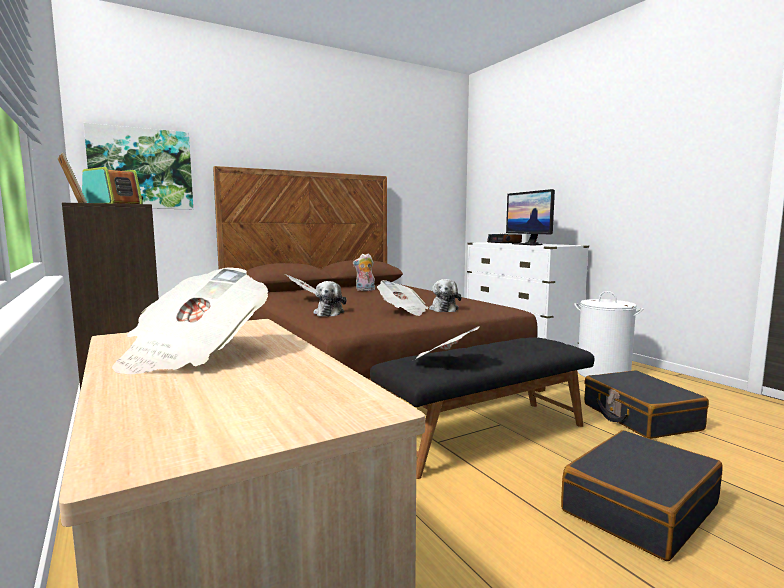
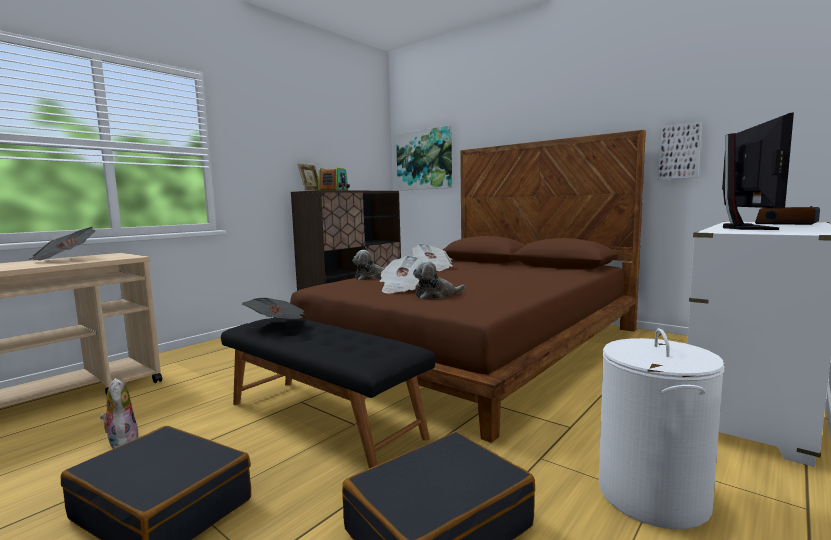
camera: 70 degrees right, 0 degrees up
plush toy [353,254,375,291] -> plush toy moved to [100,378,139,449]
monitor [506,189,555,246] -> monitor turned 150 degrees clockwise [722,113,794,230]
none -> picture [658,122,702,180]

